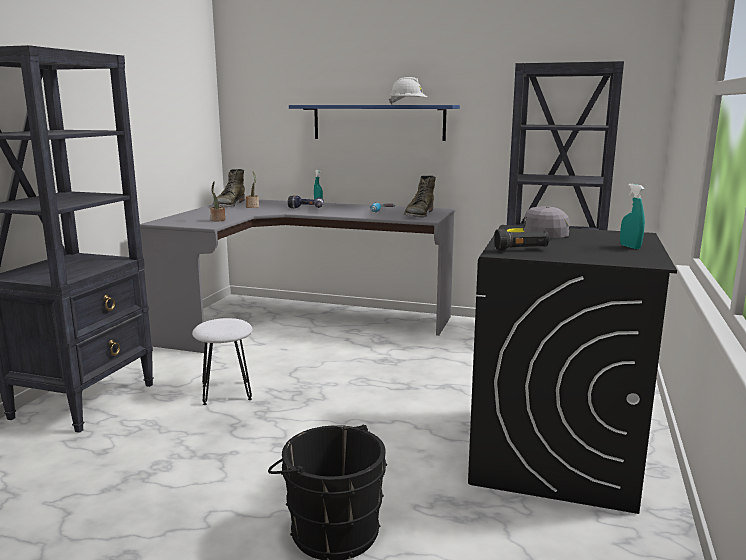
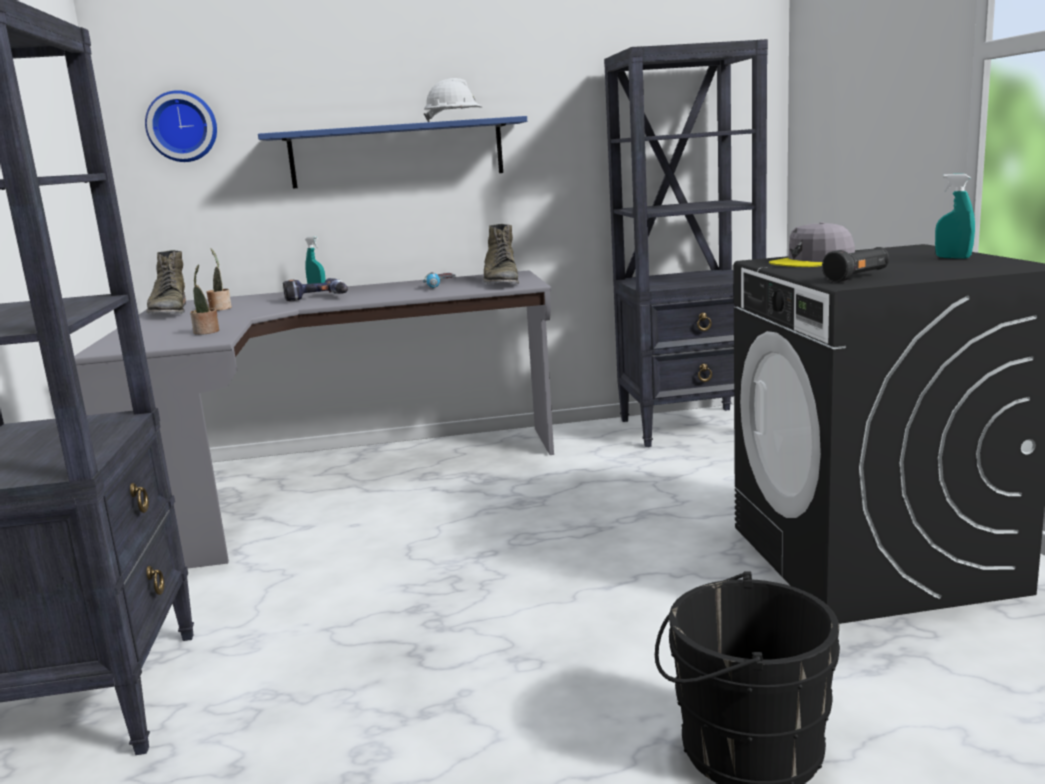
camera: 25 degrees left, 0 degrees up
white stool [192,318,253,405] -> none
none -> wall clock [145,90,217,162]

